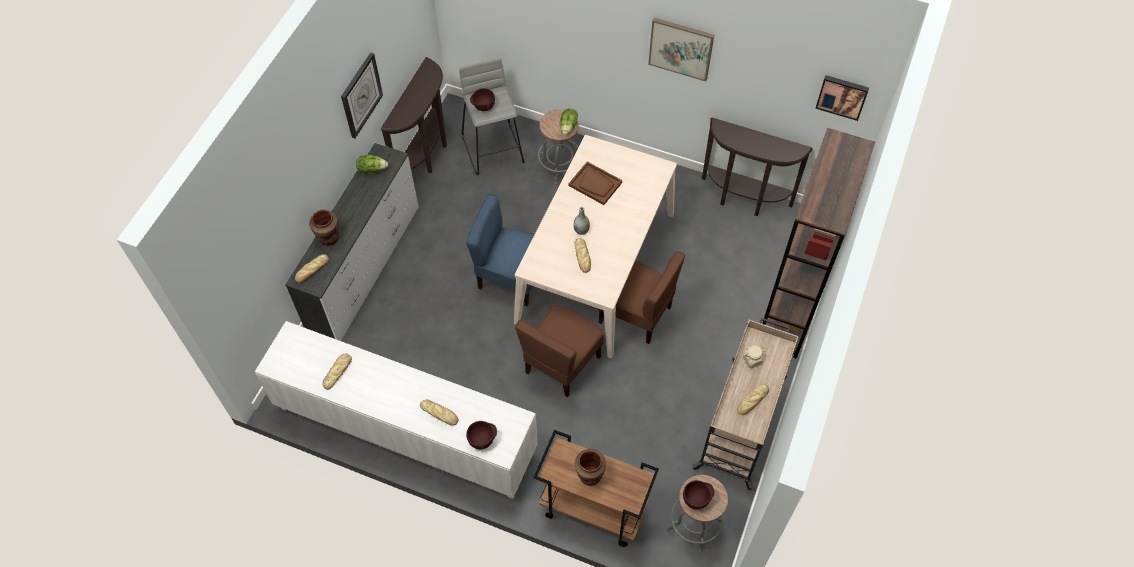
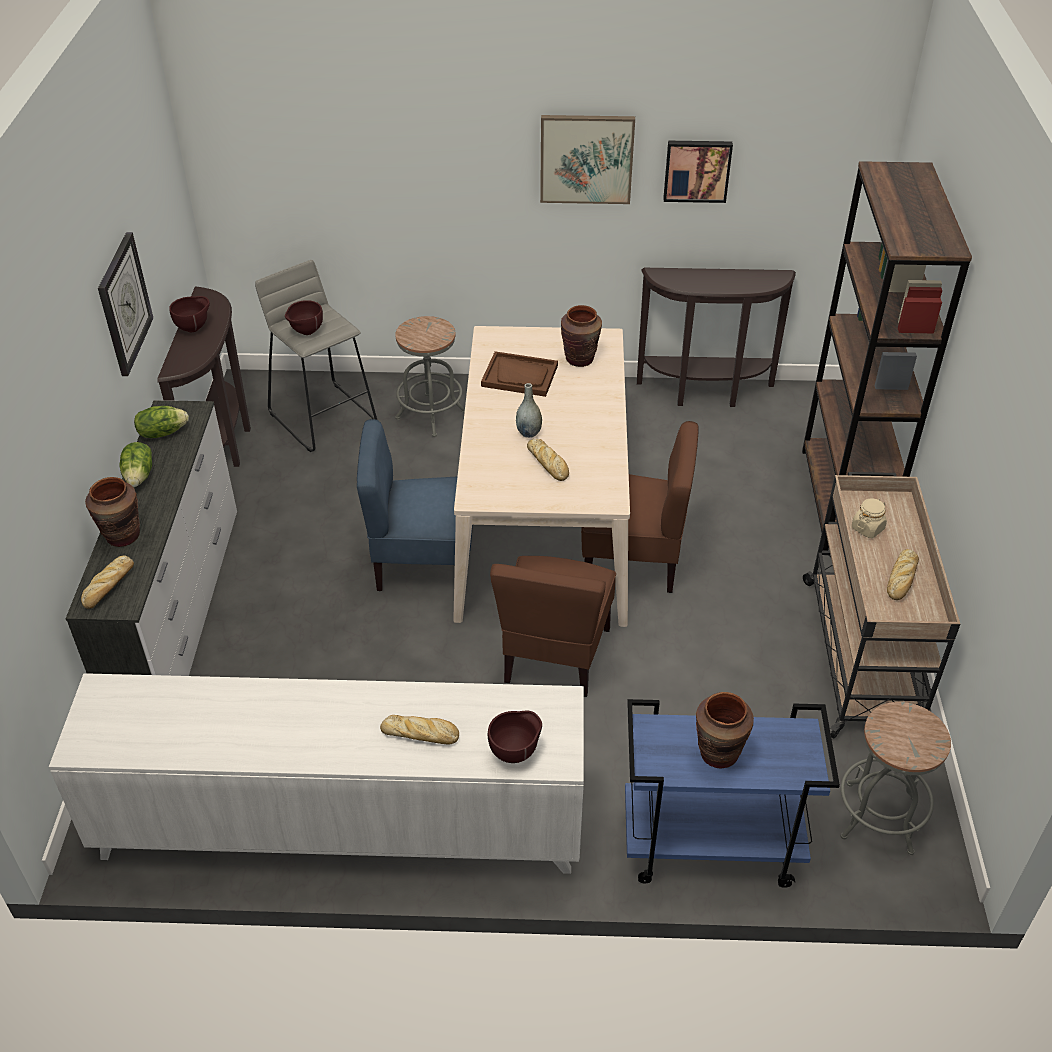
camera: 20 degrees left, 15 degrees down
bread [322,354,352,390] -> none
brown cart [533,430,659,547] -> blue cart [625,699,840,888]
lettuce [560,108,578,135] -> lettuce moved to [120,442,152,487]
brown bowl [683,480,714,510] -> brown bowl moved to [169,296,210,332]
picture [815,75,869,121] -> picture moved to [663,141,733,203]
none -> brown vase [561,305,602,367]

